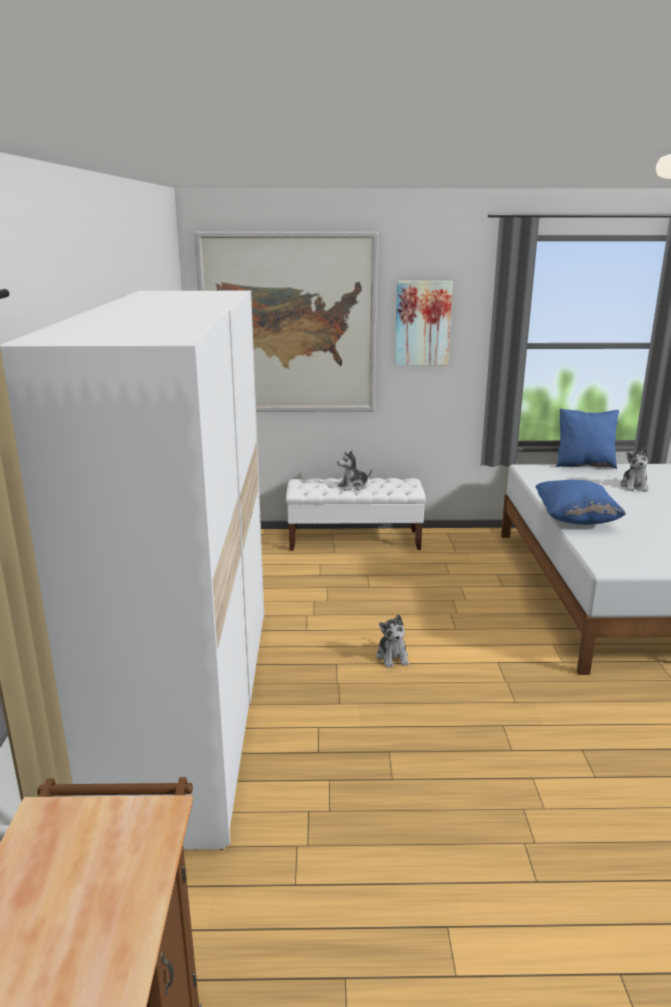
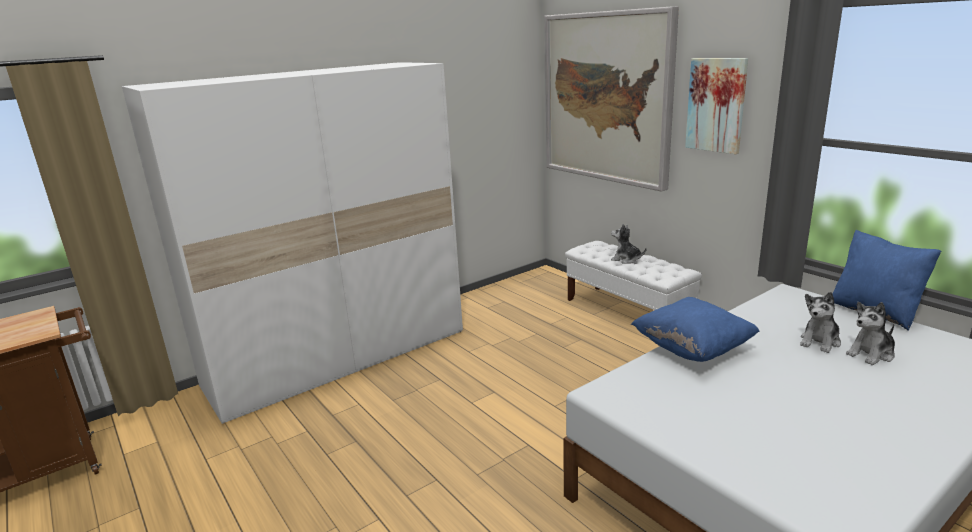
camera: 55 degrees right, 0 degrees up
plush toy [376,614,409,668] -> plush toy moved to [800,292,841,353]

